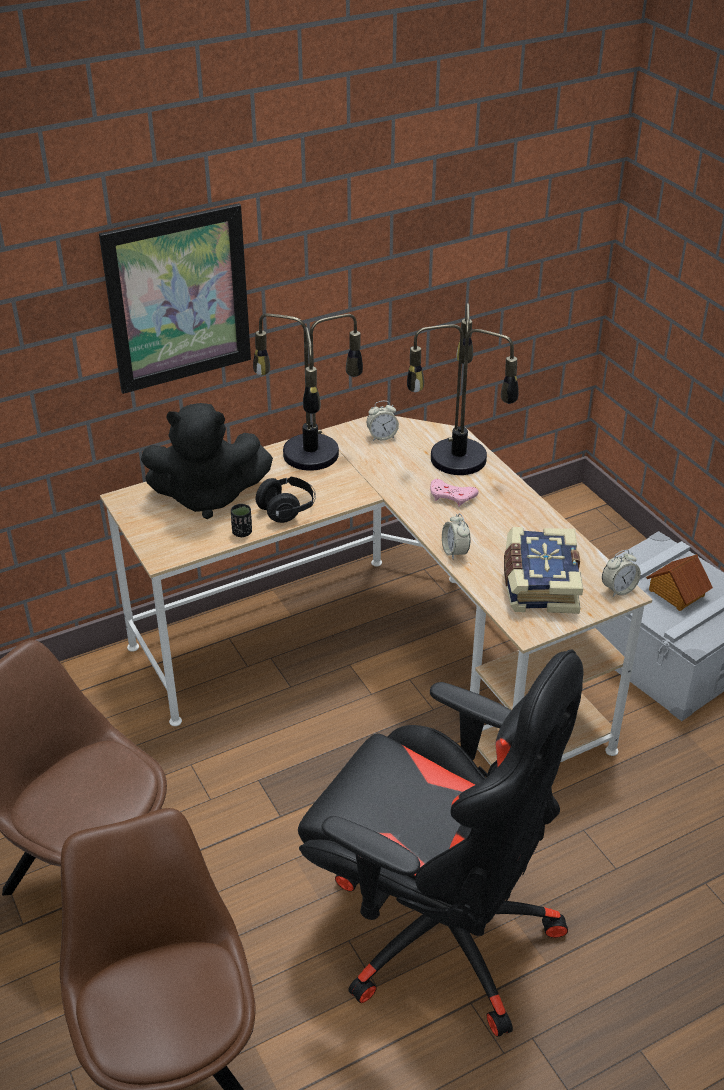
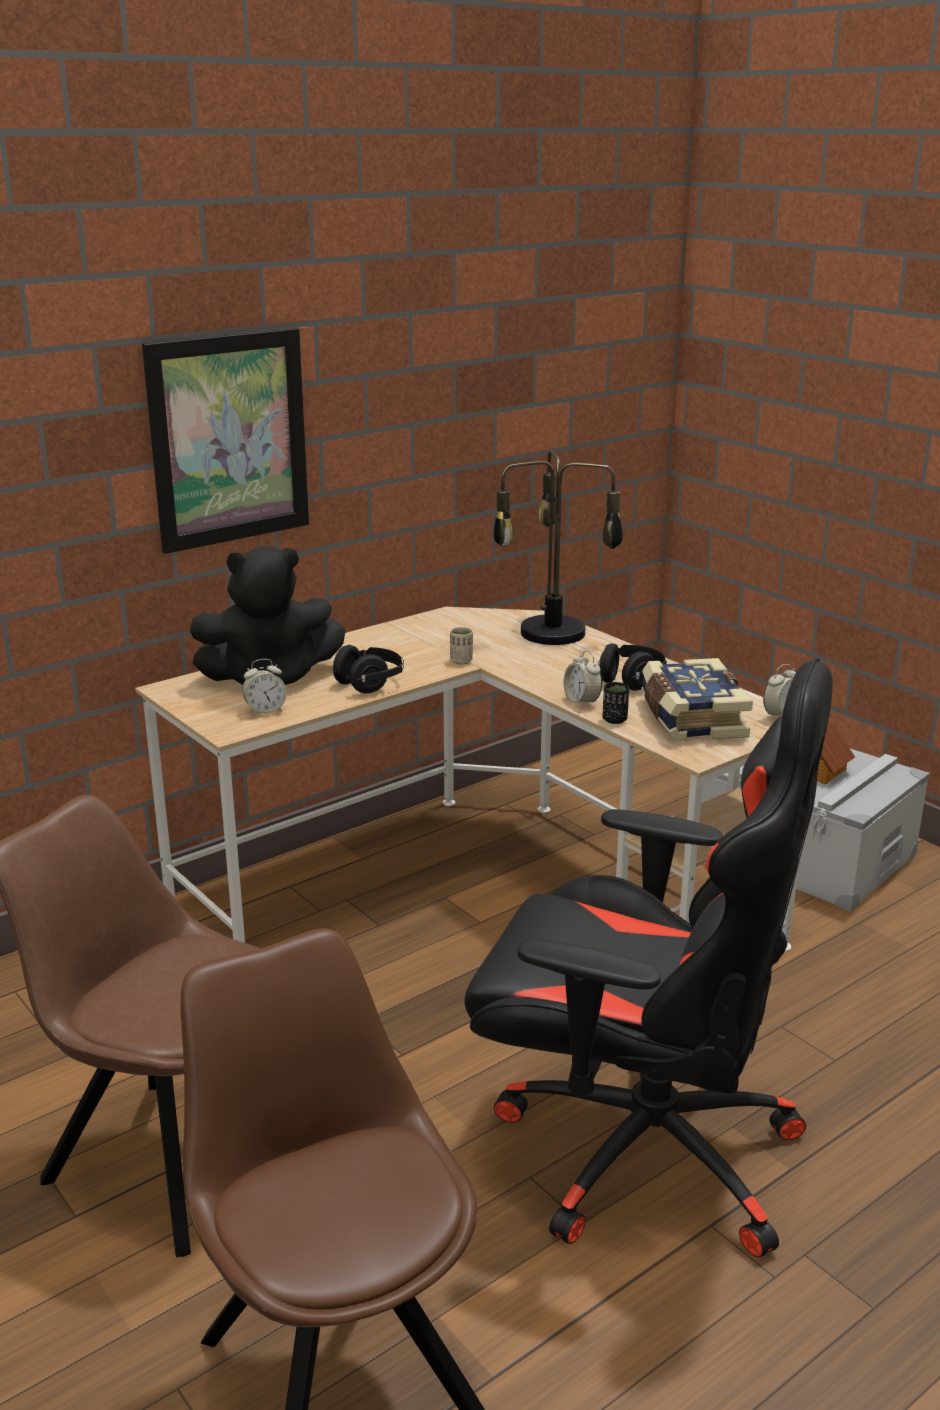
camera: 10 degrees left, 15 degrees down
black cup [231,504,252,537] -> black cup moved to [603,682,629,724]
table lamp [253,313,363,471] -> none
alarm clock [367,401,399,441] -> alarm clock moved to [242,659,287,716]
pink game controller [430,479,478,507] -> none
none -> beige cup [450,627,473,665]
none -> black headphones [598,643,667,691]

